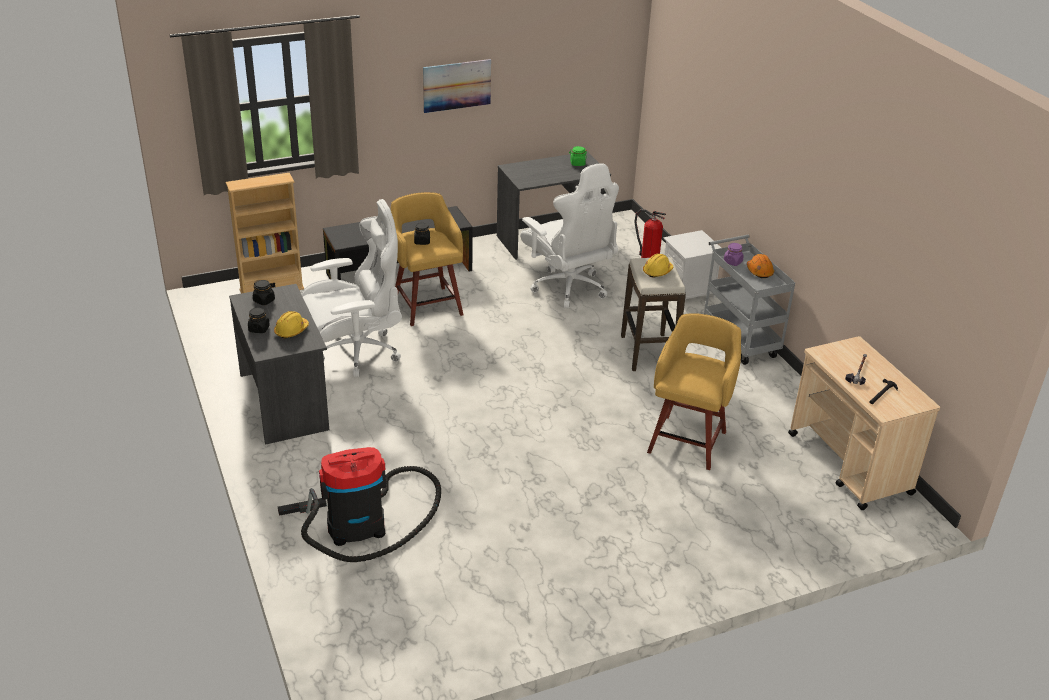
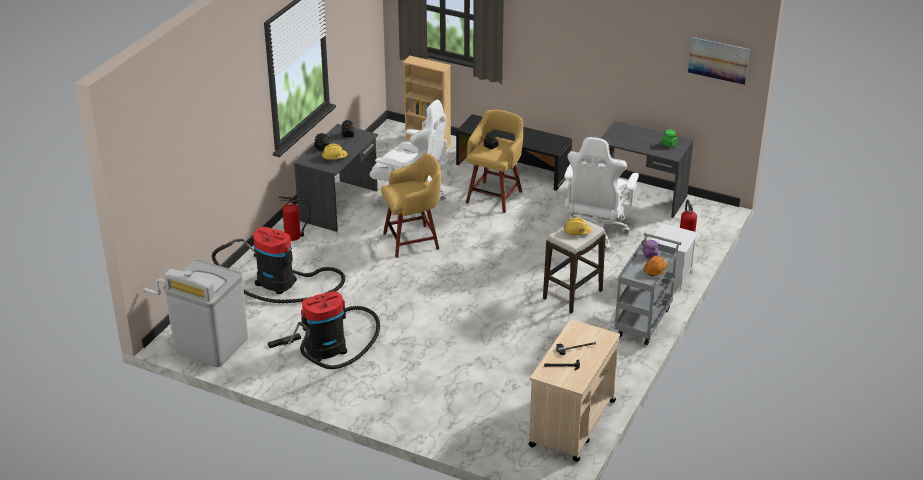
camera: 50 degrees right, 0 degrees up
picture [423,59,491,113] -> picture moved to [688,37,750,85]
yellow stool [647,313,741,470] -> yellow stool moved to [381,153,441,258]
none -> grey washing machine [144,260,248,367]
none -> vacuum cleaner [268,291,380,369]
none -> fire extinguisher [279,196,311,241]

